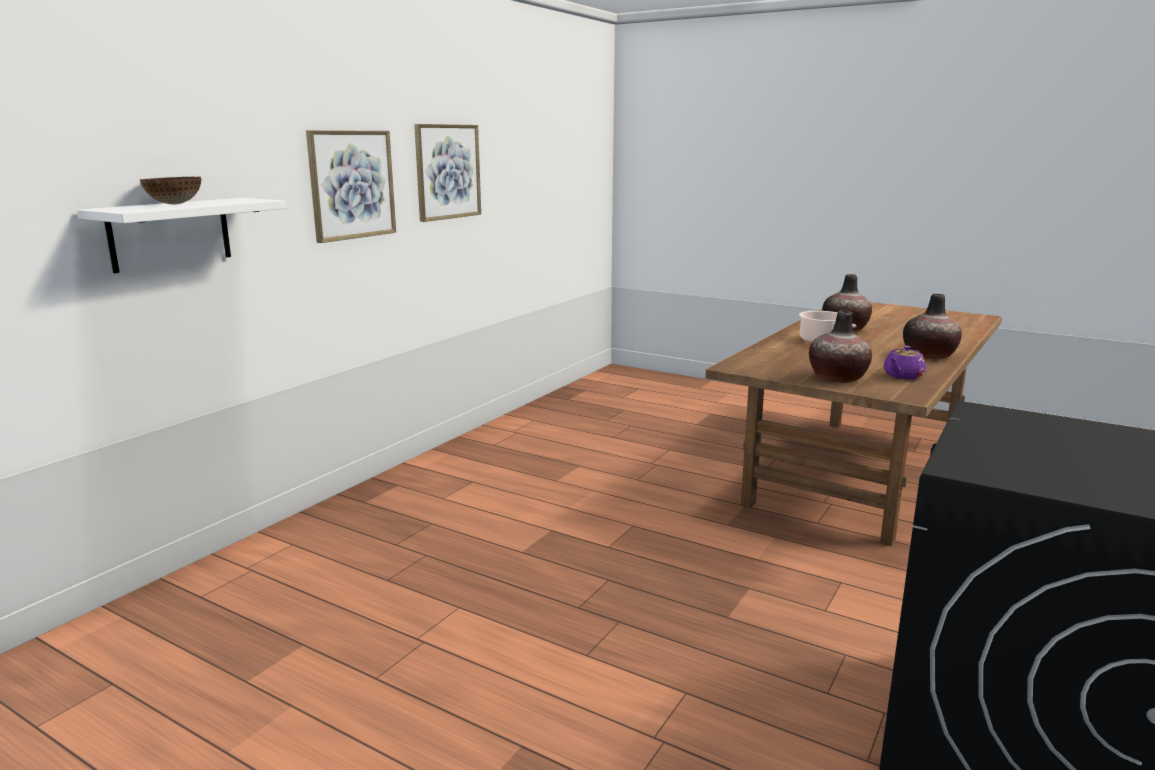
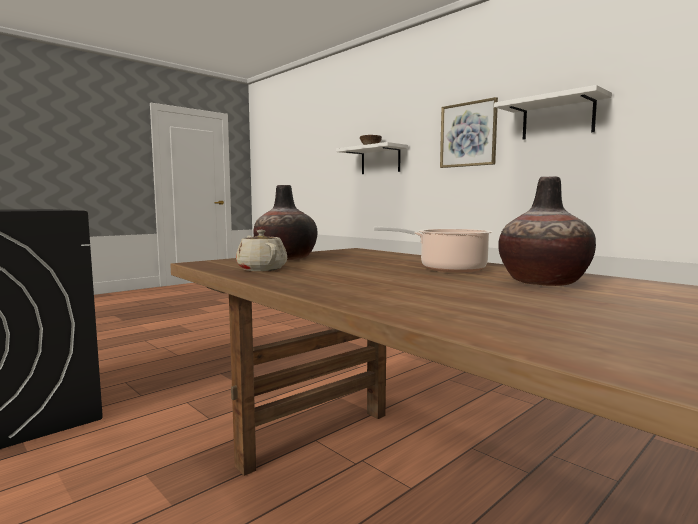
camera: 105 degrees right, 10 degrees down
picture [414,124,481,222] -> white shelf [494,85,612,140]
purple teapot [883,346,926,379] -> beige teapot [236,230,287,271]
vase [903,294,962,359] -> none

